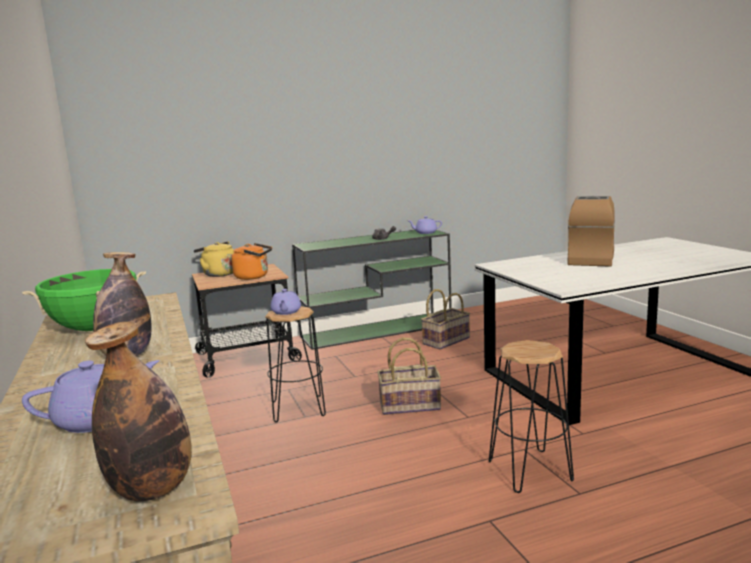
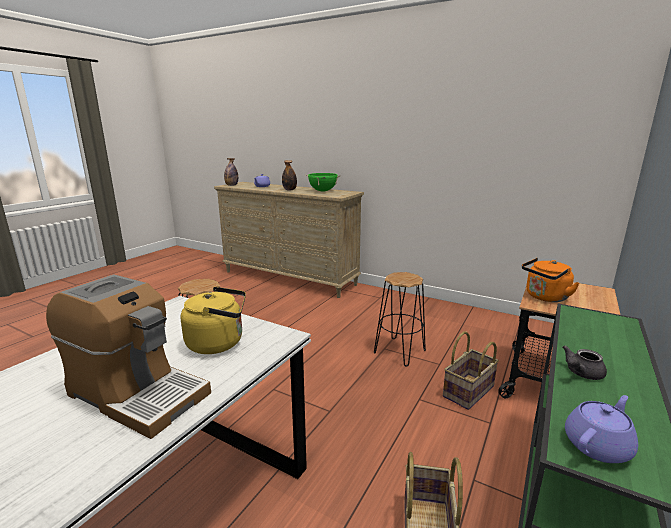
camera: 140 degrees right, 5 degrees up
yellow kettle [194,241,234,277] -> yellow kettle moved to [181,287,246,354]
purple teapot [270,289,301,315] -> none
basket [377,337,441,415] -> basket moved to [443,332,499,410]
coffee machine [568,196,615,267] -> coffee machine turned 45 degrees counterclockwise [46,275,211,439]

